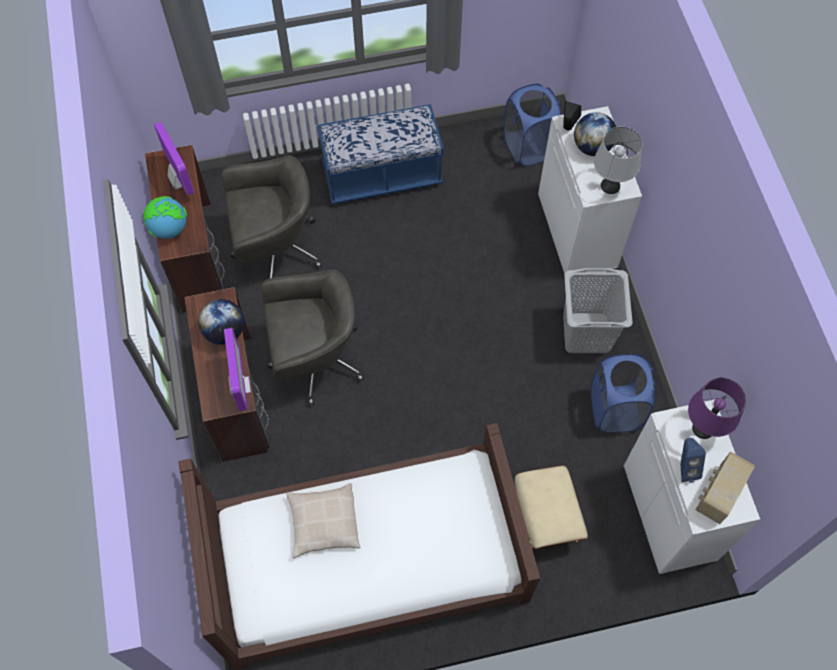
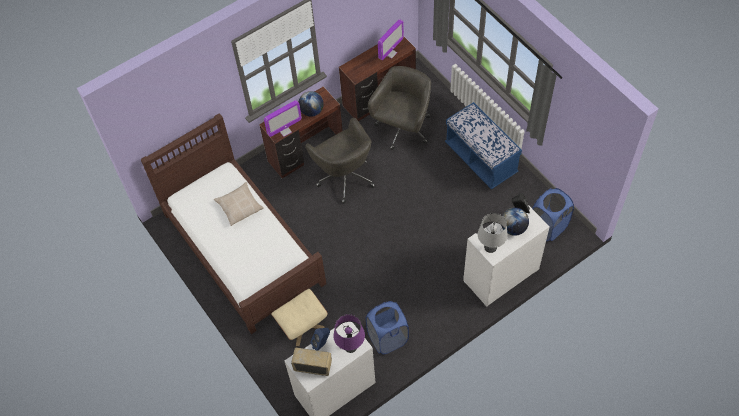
camera: 70 degrees right, 5 degrees down
globe [143,196,187,239] -> none
grey office chair [221,155,322,278] -> grey office chair turned 120 degrees counterclockwise [368,66,431,150]
grey laundry basket [563,268,633,353] -> none

